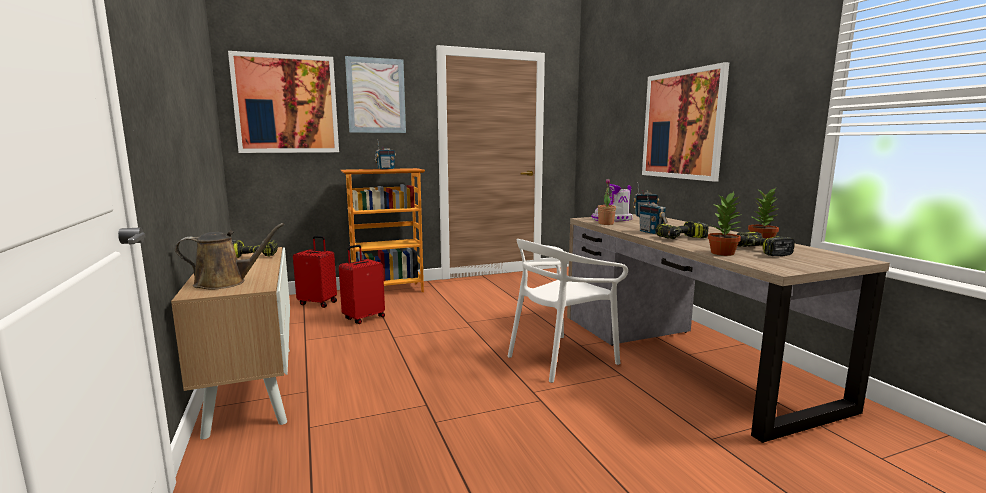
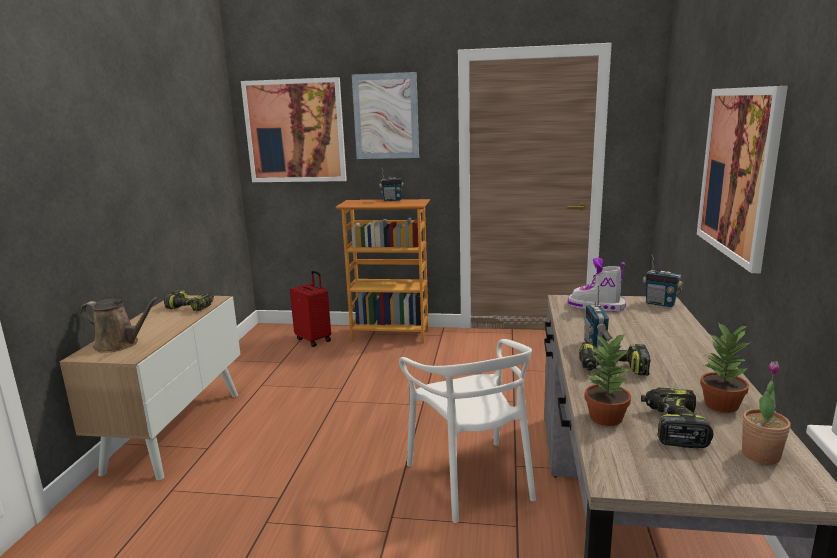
camera: 30 degrees right, 5 degrees up
red suitcase [339,245,385,324] -> none
white chair [508,239,628,383] -> white chair turned 105 degrees counterclockwise [399,339,536,523]
potted plant [598,179,616,225] -> potted plant moved to [742,361,791,465]

